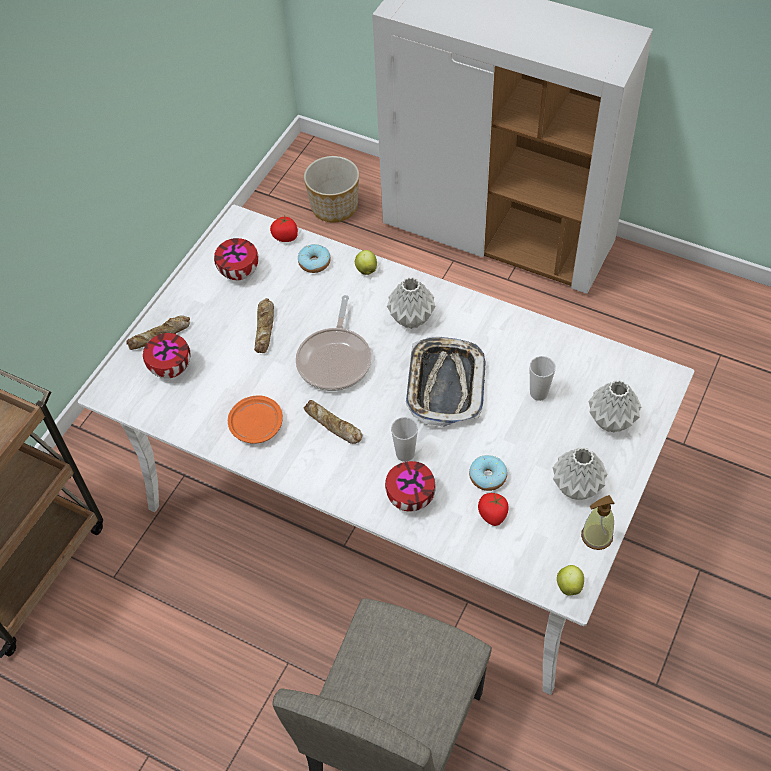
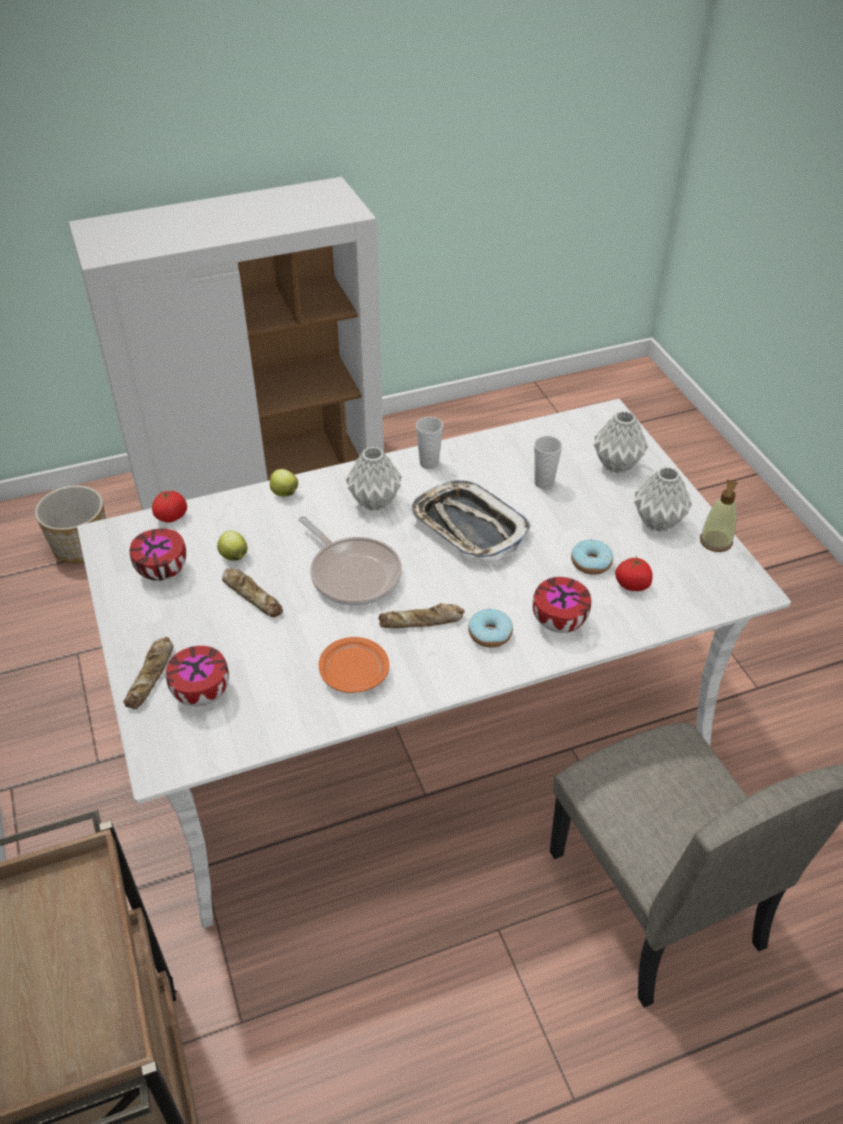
camera: 50 degrees left, 10 degrees down
donut [298,244,331,273] -> donut moved to [468,608,513,648]
cup [391,417,418,462] -> cup moved to [416,417,443,469]
apple [557,565,584,596] -> apple moved to [217,531,248,561]

